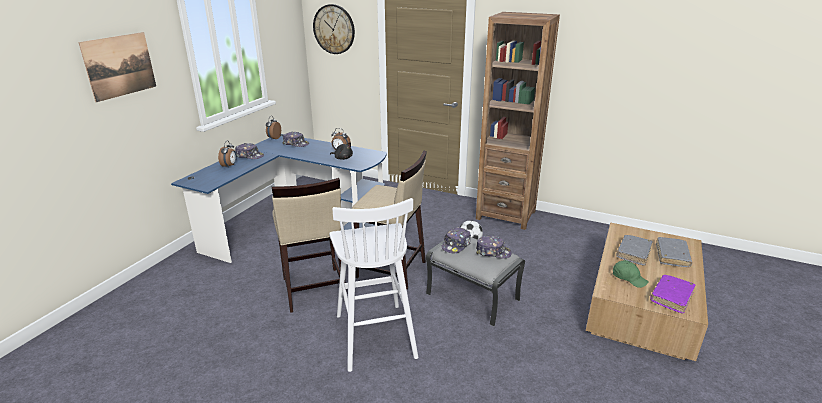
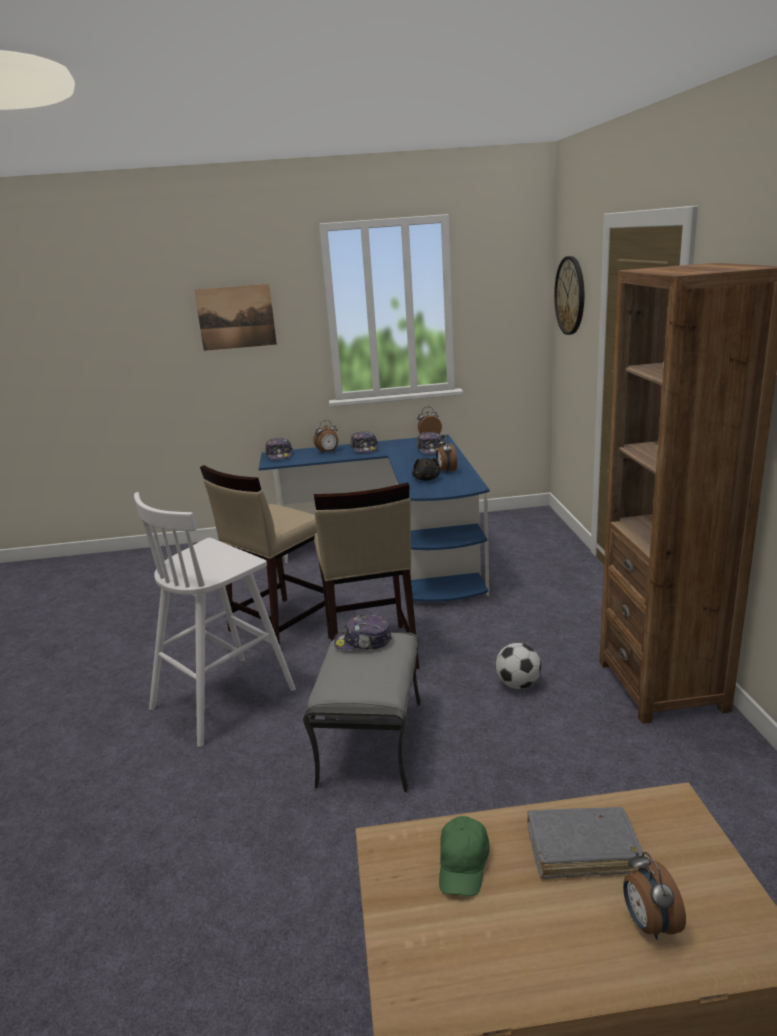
camera: 60 degrees right, 5 degrees down
cap [476,236,512,258] -> cap moved to [265,438,293,460]
purple book [650,275,695,314] -> none
grey book [656,237,692,267] -> alarm clock [623,851,686,940]

